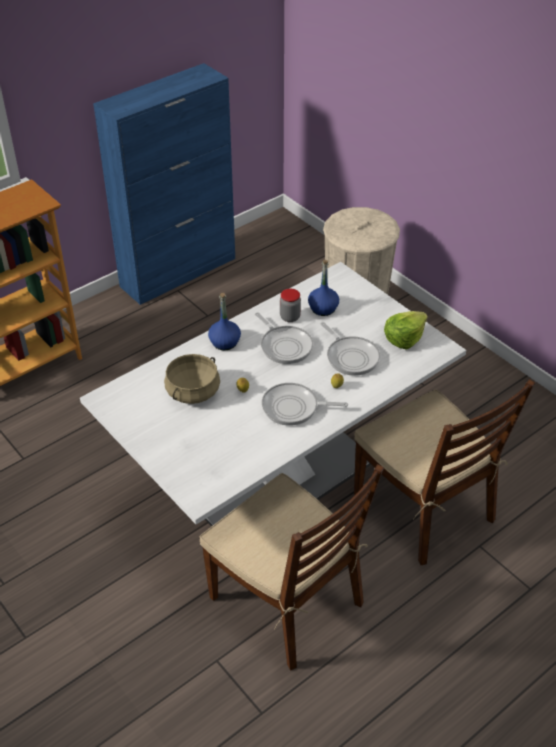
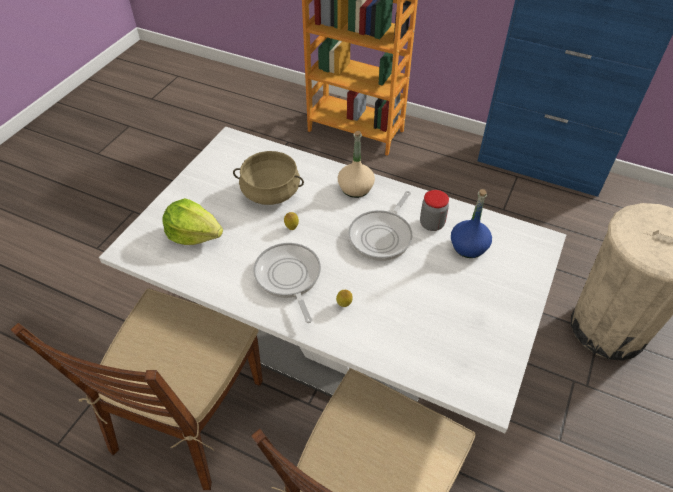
camera: 65 degrees right, 5 degrees up
blue bottle [208,293,241,350] -> beige bottle [338,131,375,198]
frying pan [320,322,380,376] -> none
lettuce [384,311,428,350] -> lettuce moved to [163,198,223,245]

